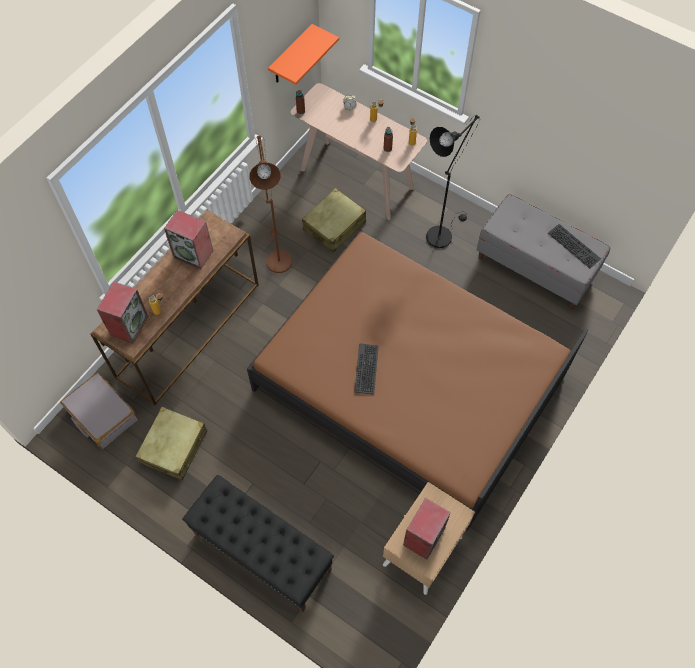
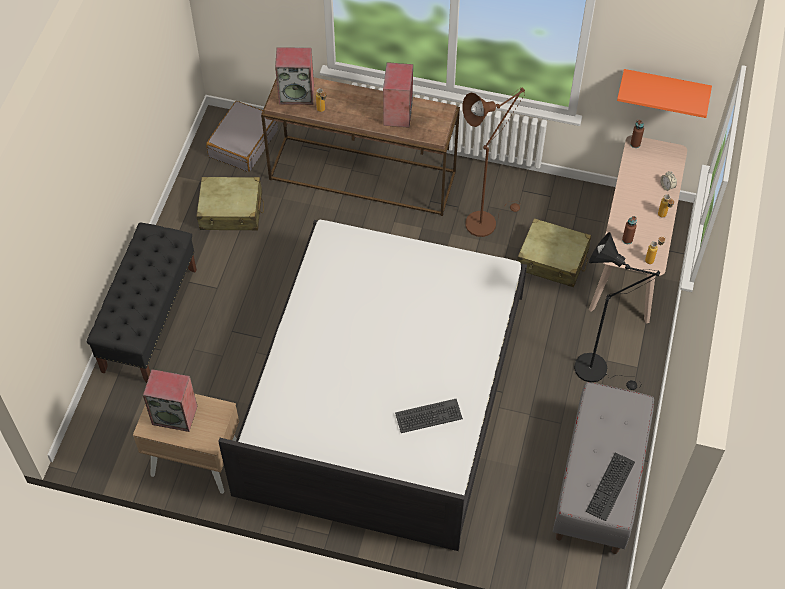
camera: 70 degrees right, 5 degrees down
brown bed [247,231,589,531] -> white bed [218,220,527,551]
keyboard [354,343,379,395] -> keyboard moved to [395,399,463,433]

